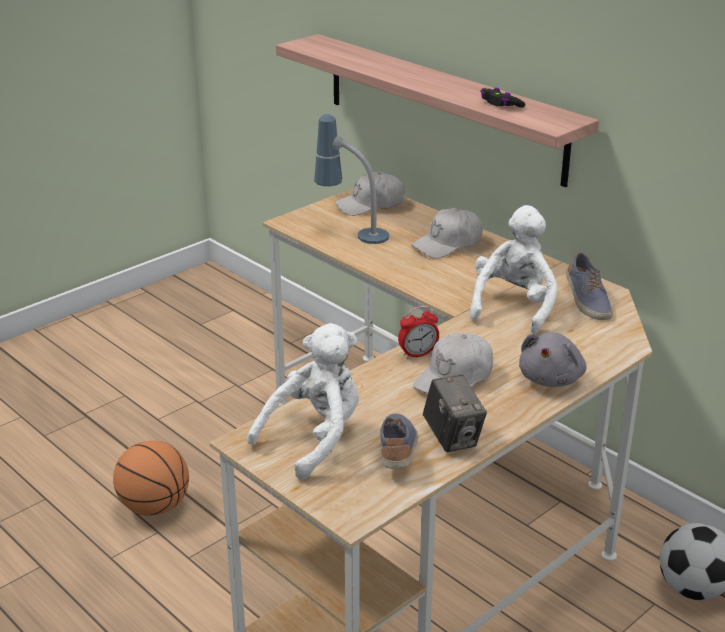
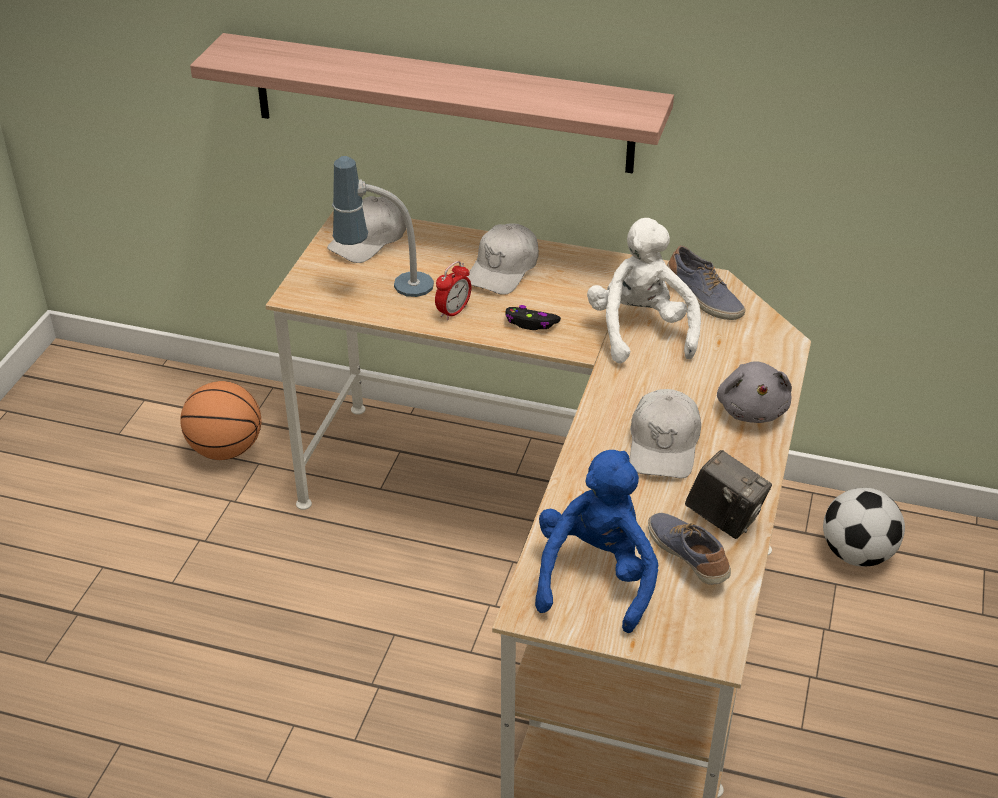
camera: 30 degrees left, 10 degrees up
basketball [113,441,189,516] -> basketball moved to [180,381,262,460]
white plush toy [247,323,359,480] -> blue plush toy [535,450,658,633]
alarm clock [398,306,439,359] -> alarm clock moved to [435,261,471,320]
black game controller [480,87,526,108] -> black game controller moved to [505,305,561,330]

